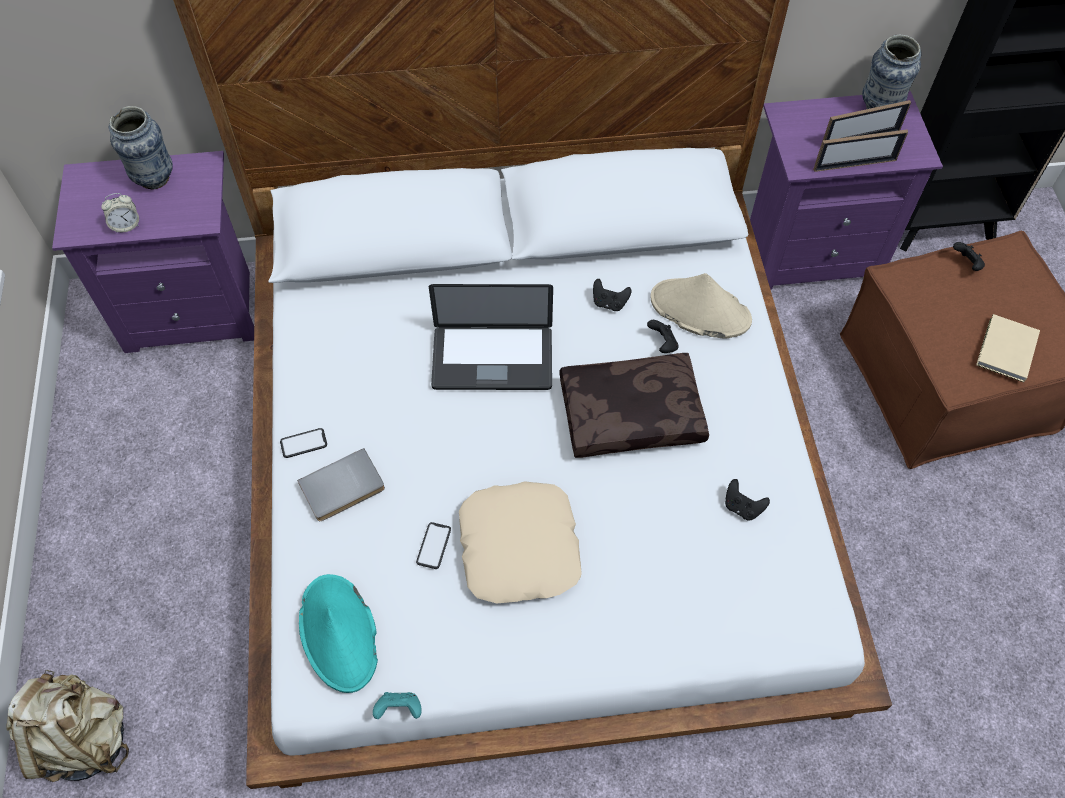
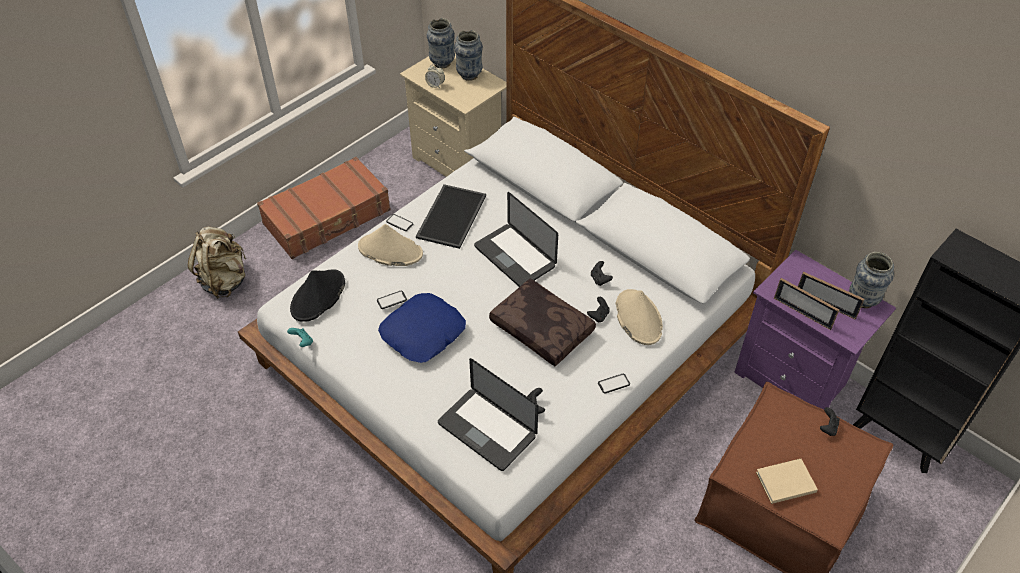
camera: 50 degrees right, 10 degrees down
purple nightstand [52,151,254,353] -> beige nightstand [400,53,506,177]
grey book [297,448,385,521] -> beige hat [358,224,423,266]
turquoise hat [299,574,378,693] -> black hat [290,269,345,322]
beige pillow [459,481,582,603] -> blue pillow [378,293,466,363]
none -> brown suitcase [257,157,391,259]
none -> tray [416,184,486,249]
none -> vase [427,18,455,68]
none -> laptop [438,358,538,471]
none -> phone [598,374,630,393]

